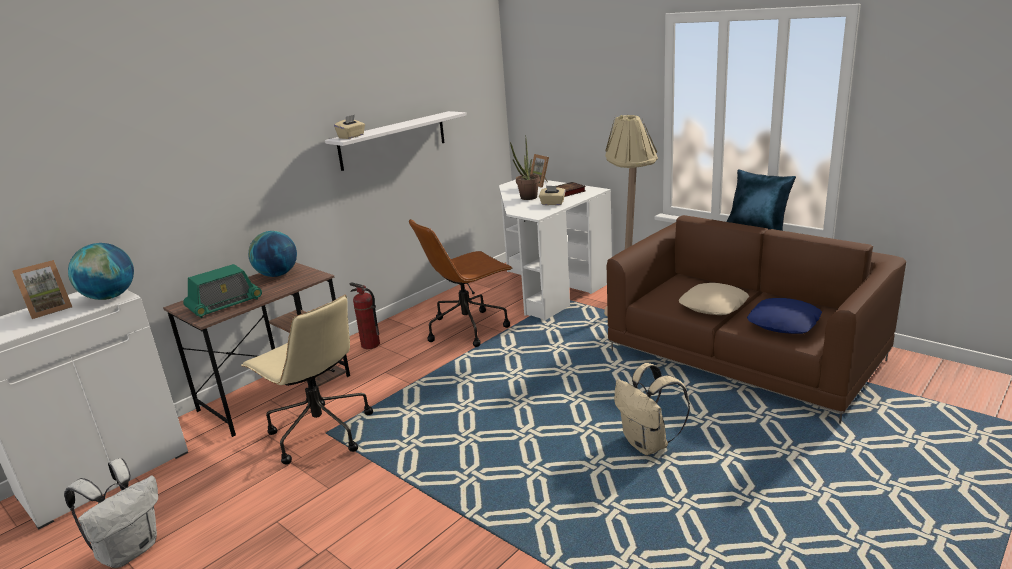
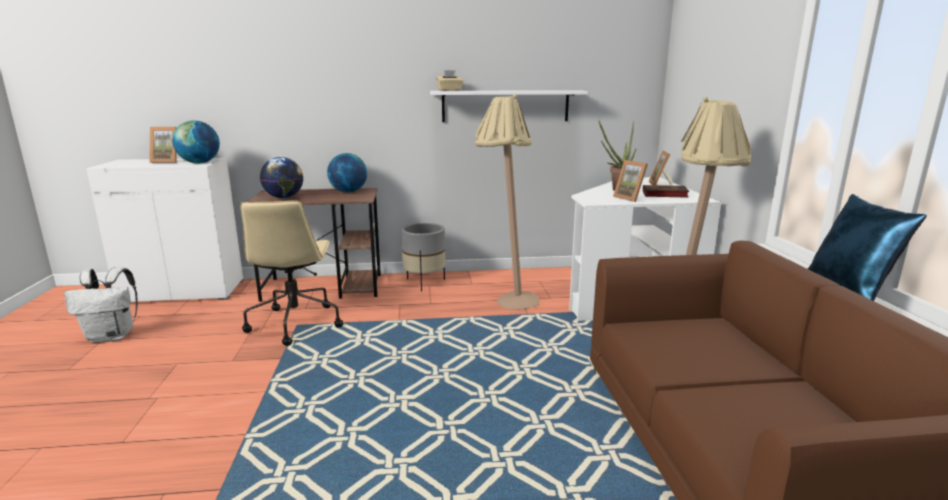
camera: 40 degrees right, 5 degrees down
radio [183,264,262,318] -> globe [260,157,303,198]
fire extinguisher [349,282,380,349] -> grey planter [401,223,445,292]
brown office chair [409,219,513,347] -> beige floor lamp [475,94,540,310]
beige tissue box [539,186,566,205] -> picture frame [613,160,648,202]
beige backpack [614,363,690,455] -> none
beige pillow [679,283,749,315] -> none
blue pillow [747,298,822,334] -> none

